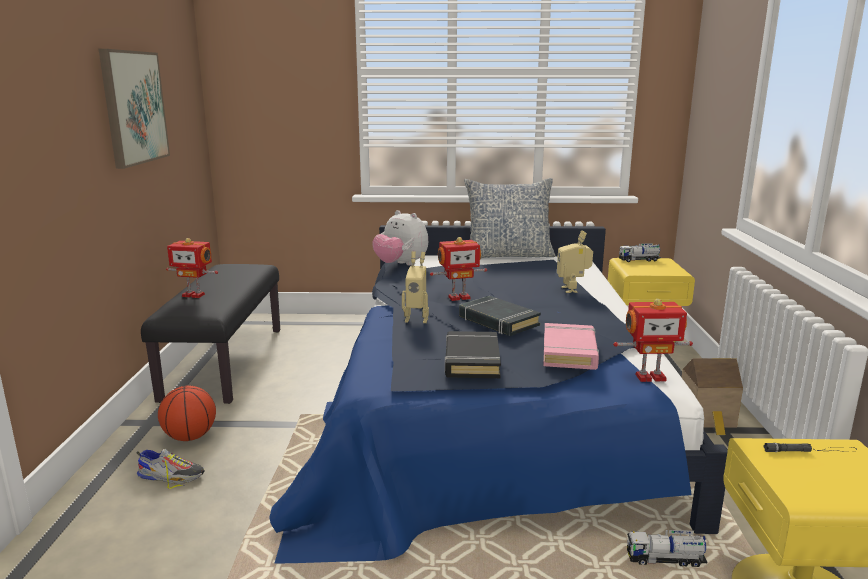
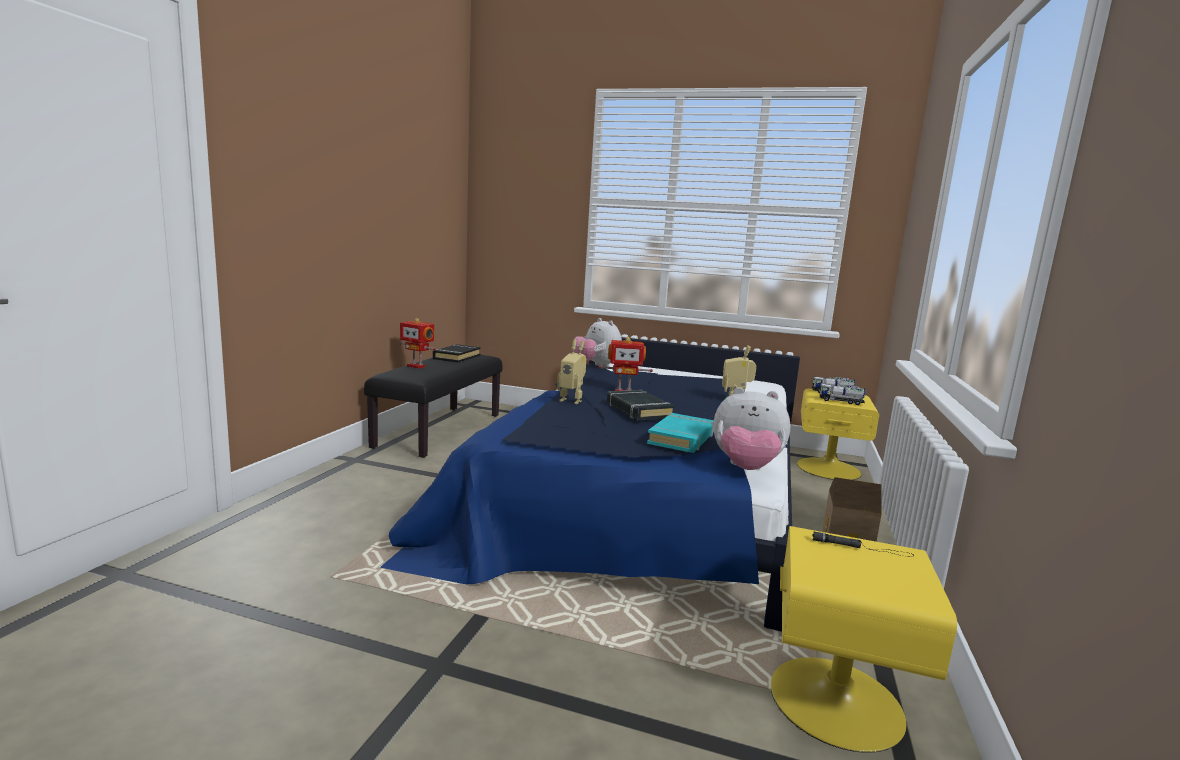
camera: 15 degrees right, 5 degrees down
picture [99,49,170,169] -> none
shoe [137,449,204,489] -> none
basketball [158,386,216,441] -> none
black book [445,331,501,378] -> black book moved to [433,344,481,362]
pillow [464,178,555,259] -> none
pink book [544,323,599,370] -> turquoise book [647,413,714,453]
toy robot [613,299,693,382] -> plush toy [713,387,790,470]
toy truck [627,530,707,567] -> toy truck moved to [820,384,865,405]

